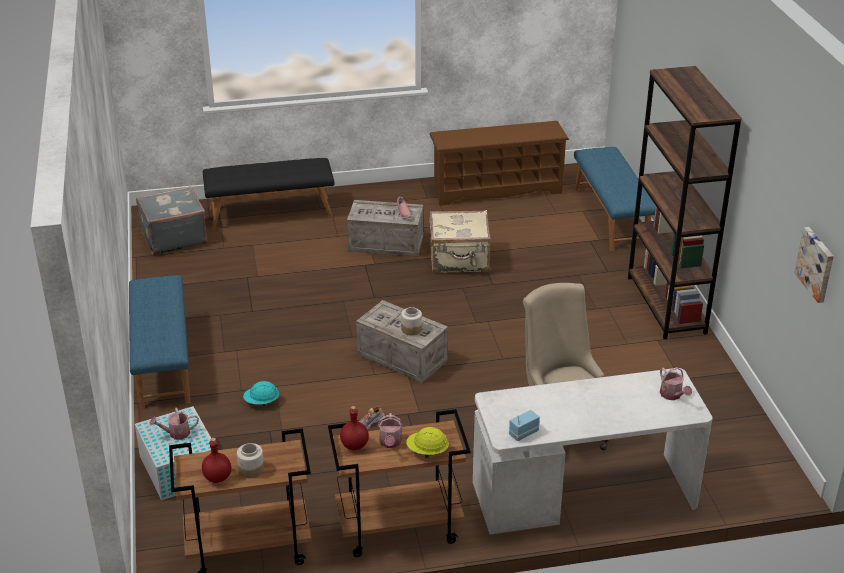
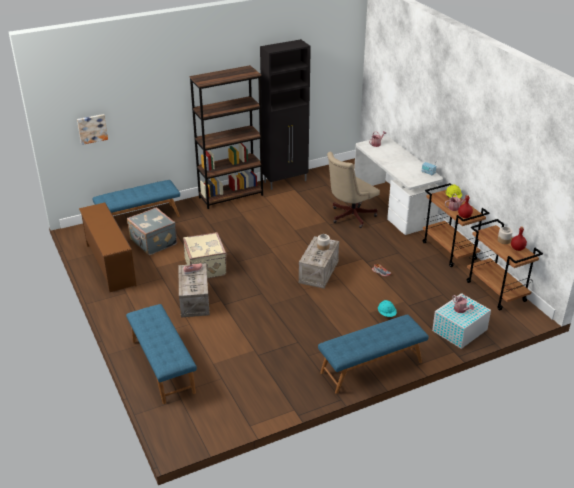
camera: 105 degrees left, 0 degrees up
grey suitcase [136,186,207,255] -> grey suitcase moved to [127,207,177,255]
black bench [203,158,334,230] -> blue bench [126,304,197,404]
picture [794,227,834,303] -> picture moved to [77,114,108,145]
none -> black cabinet [260,39,311,190]

